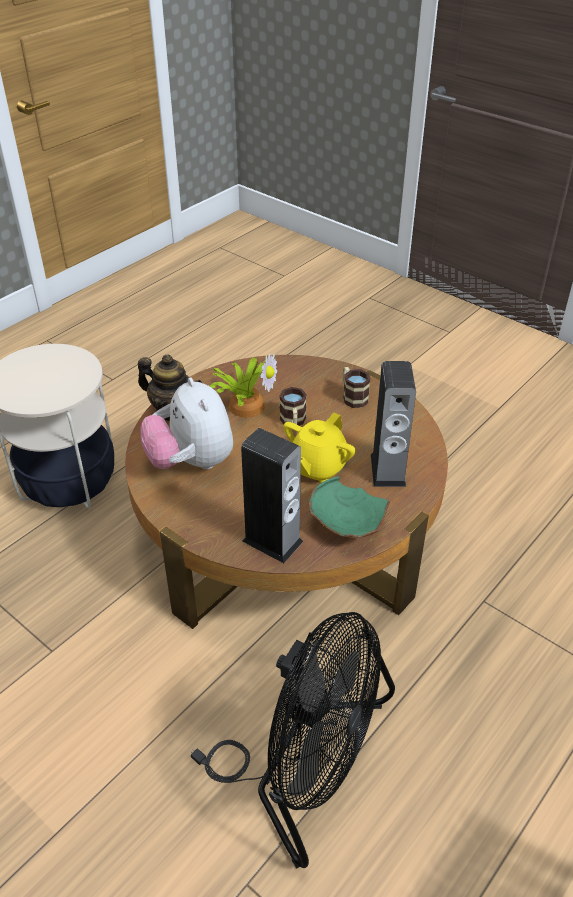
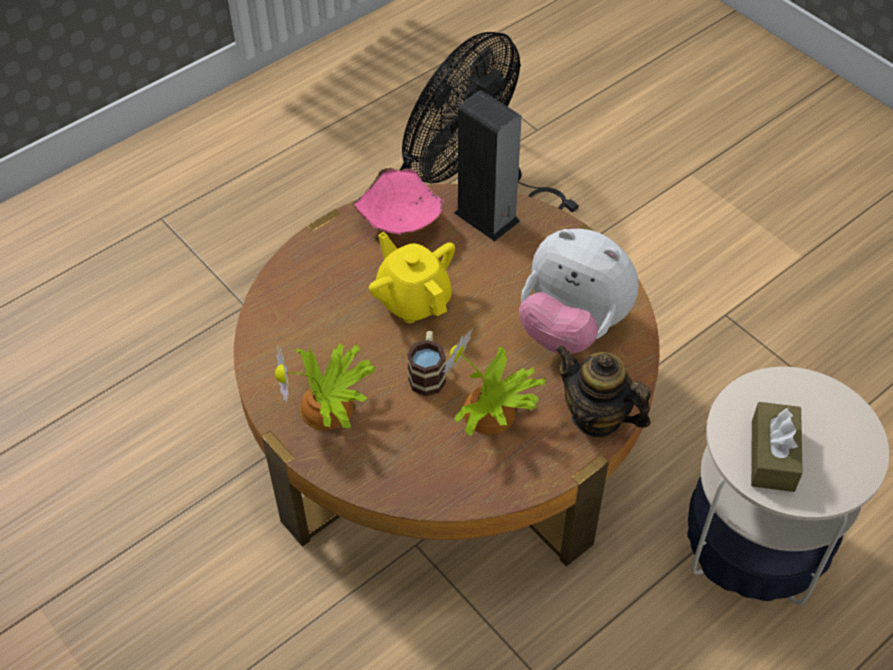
camera: 170 degrees left, 10 degrees up
plush toy [140,378,233,469] -> plush toy turned 135 degrees clockwise [519,229,639,354]
yellow teapot [284,412,356,483] -> yellow teapot turned 75 degrees counterclockwise [369,232,455,323]
green bowl [309,476,390,538] -> pink bowl [352,168,444,236]
mug [343,367,371,408] -> potted plant [275,343,376,430]
speaker [371,361,416,487] -> none
none -> brown tissue box [751,402,803,492]

